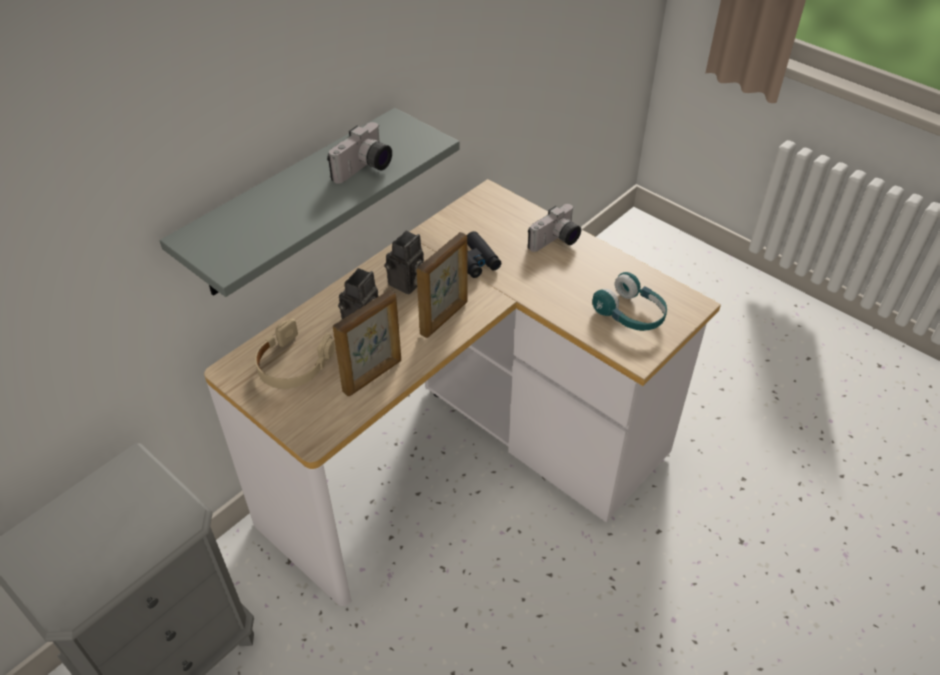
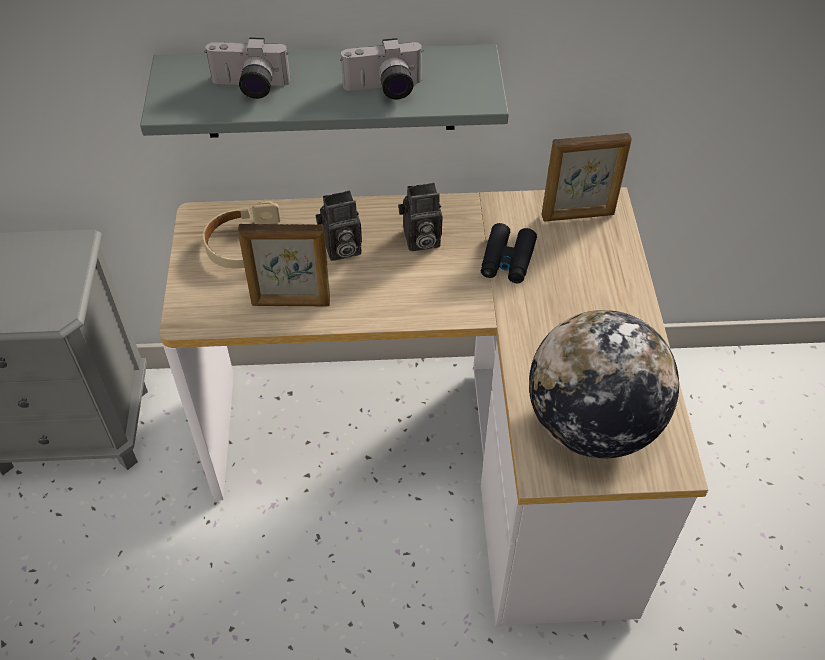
camera: 45 degrees right, 5 degrees up
picture frame [416,232,468,338] -> picture frame moved to [541,133,632,221]
camera [528,204,581,252] -> camera moved to [204,38,290,99]
turquoise headphones [592,272,667,331] -> globe [529,310,679,458]

